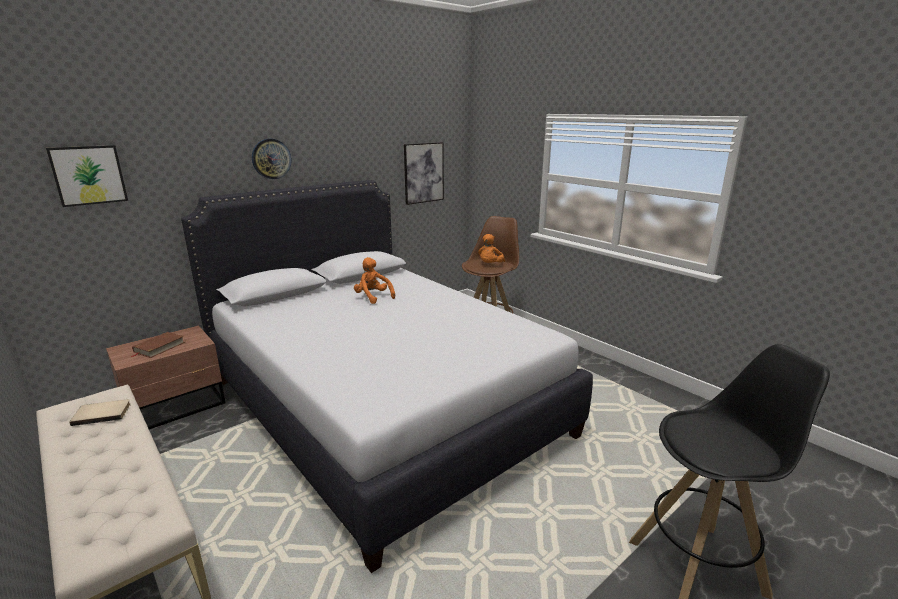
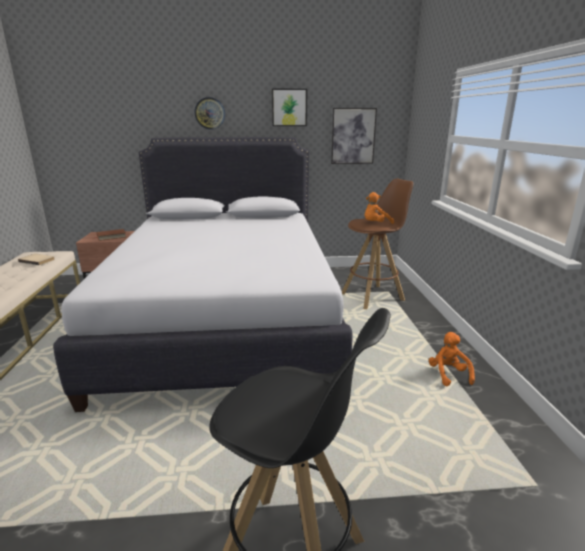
camera: 35 degrees right, 0 degrees up
picture [46,145,128,207] -> picture moved to [272,89,307,126]
orange plush toy [354,257,395,304] -> orange plush toy moved to [429,332,475,386]

